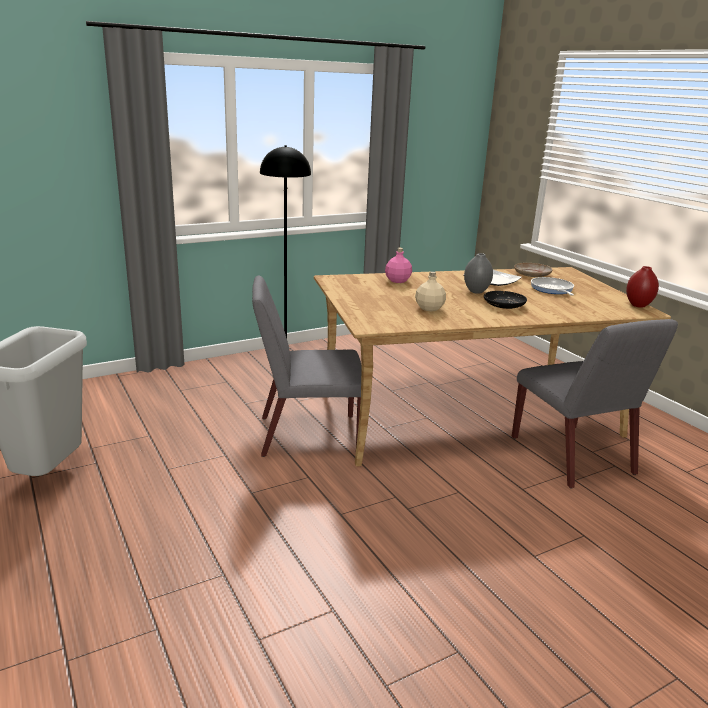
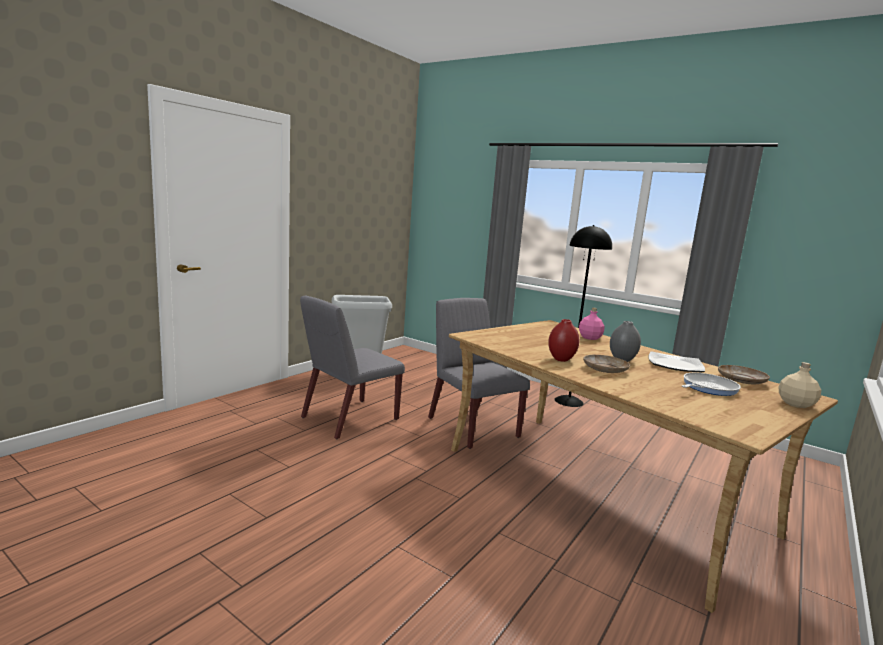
camera: 65 degrees right, 10 degrees down
beige bottle [415,271,446,311] -> beige bottle moved to [778,362,821,408]
black plate [484,291,527,309] -> beige plate [583,355,630,373]
grey chair [512,319,678,489] -> grey chair moved to [300,296,405,439]
red vase [626,266,659,308] -> red vase moved to [548,319,579,362]

